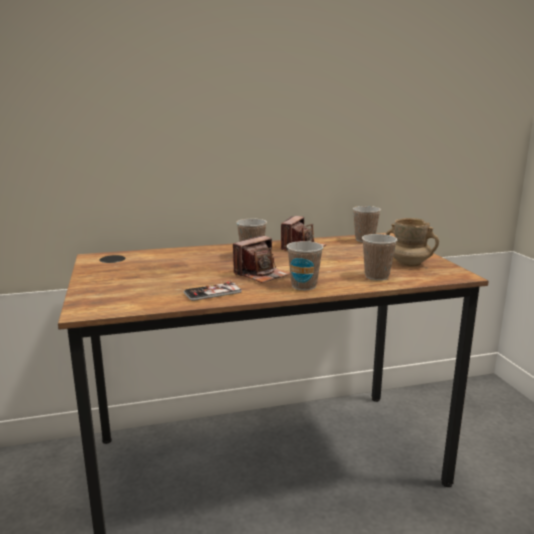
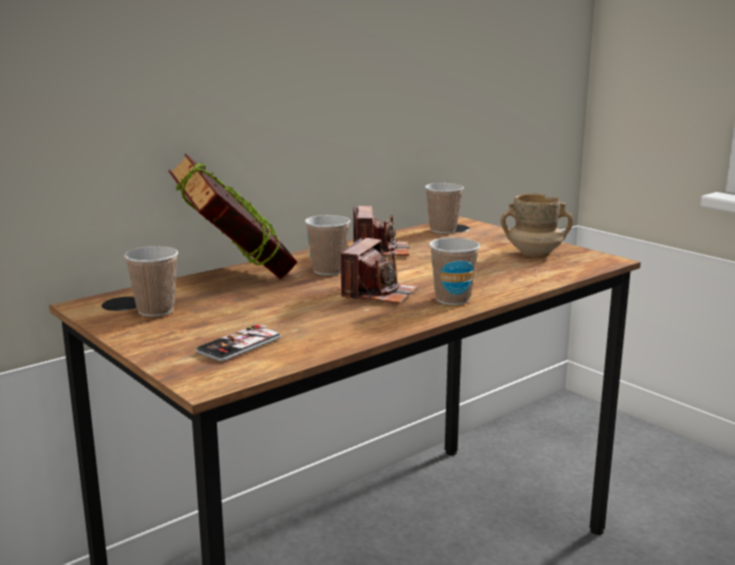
camera: 25 degrees left, 0 degrees up
phone [184,280,242,301] -> phone moved to [196,322,281,361]
cup [362,234,397,280] -> cup moved to [124,246,178,317]
none -> book [169,153,297,279]

